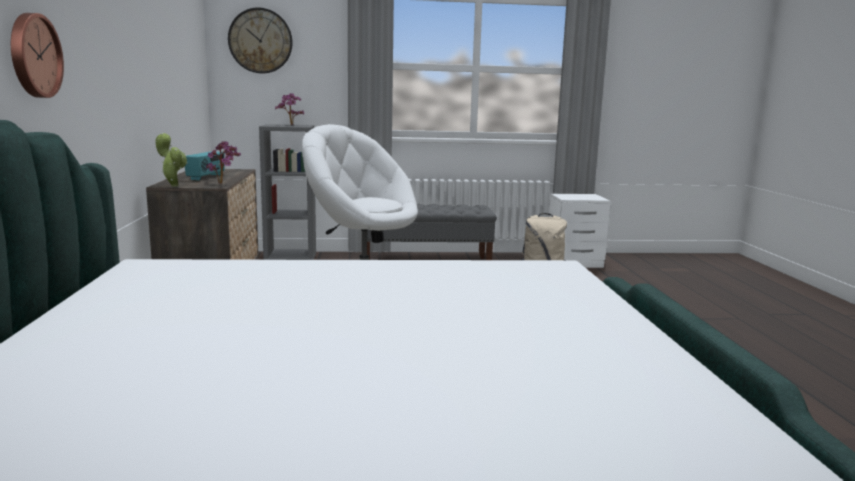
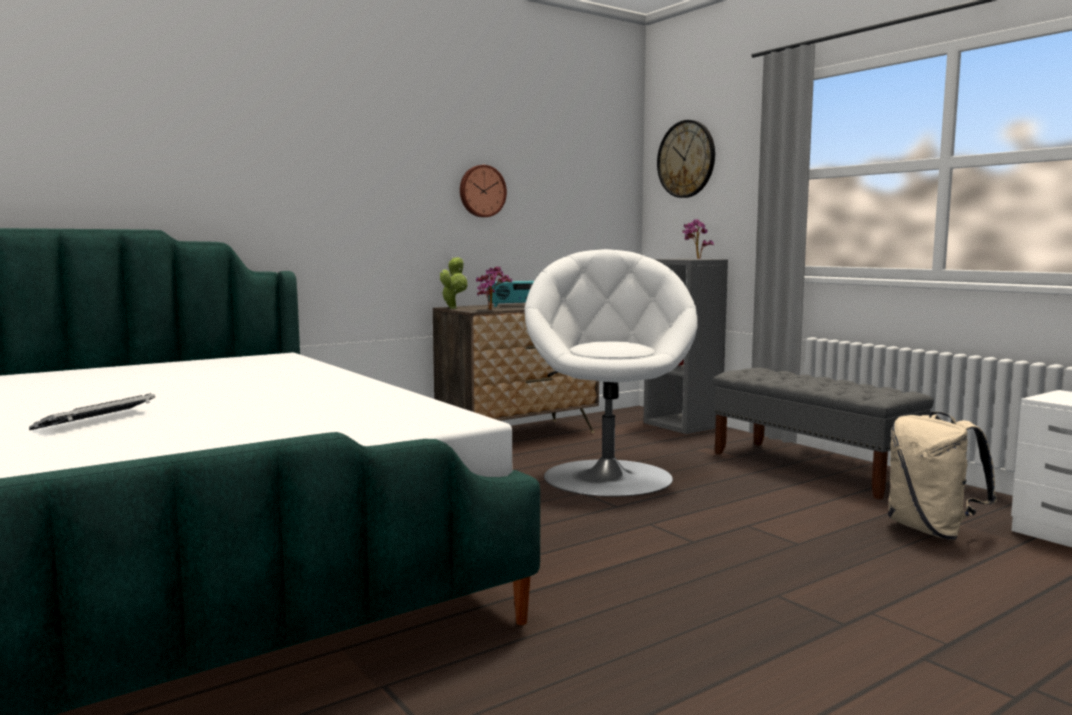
camera: 60 degrees right, 5 degrees down
wall clock [11,13,64,98] -> wall clock moved to [460,165,507,217]
none -> keyboard [29,393,155,430]

